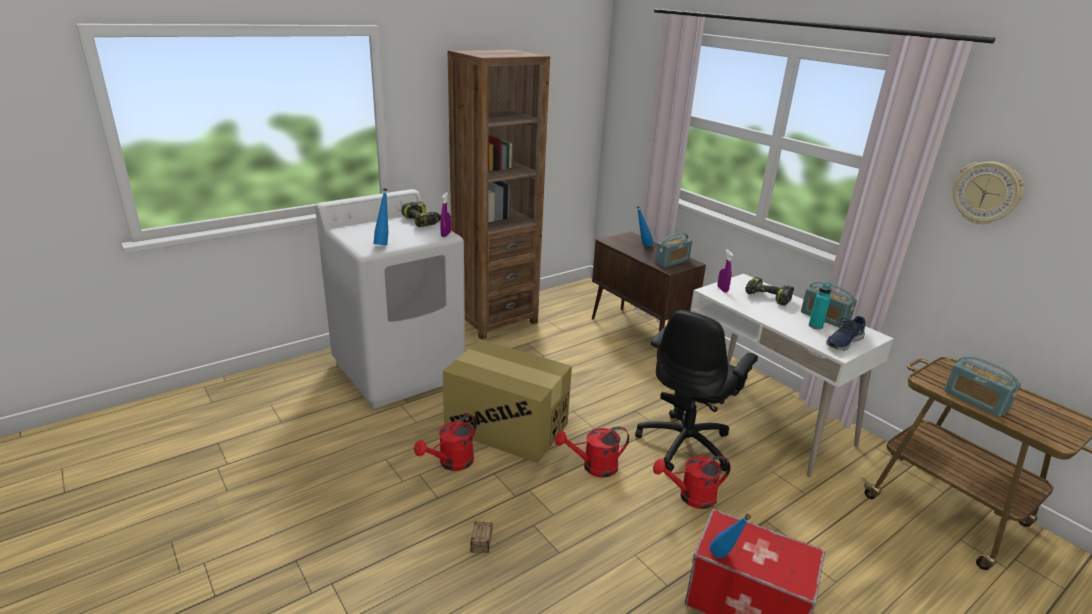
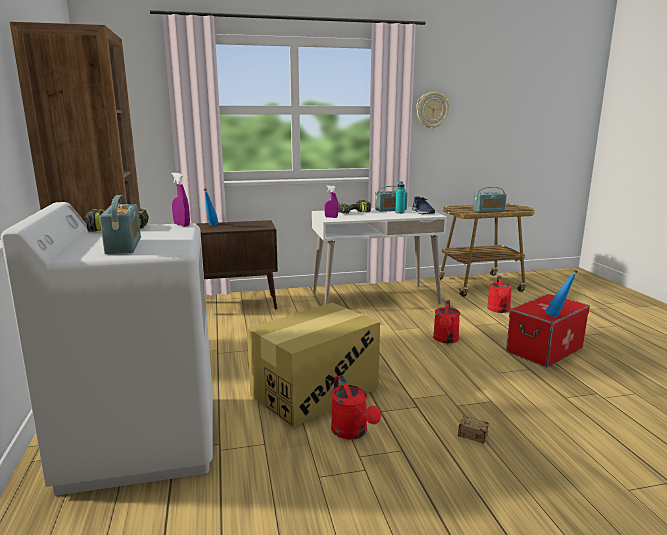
camera: 65 degrees left, 10 degrees down
blue bottle [374,188,388,245] -> none
red watering can [555,426,629,478] -> red watering can moved to [487,276,512,313]
black office chair [635,310,758,472] -> none
radio [655,233,692,267] -> radio moved to [100,195,141,254]

